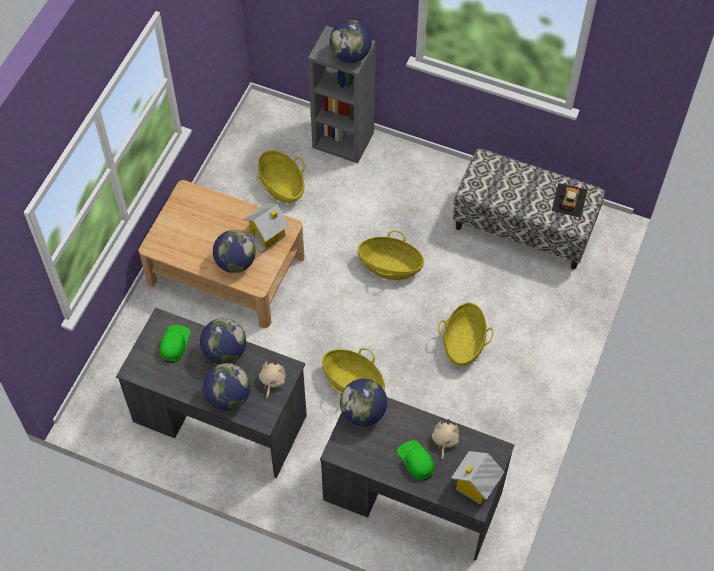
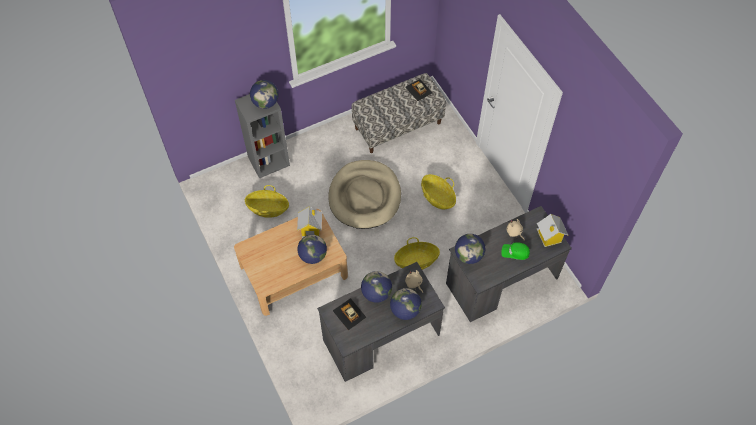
camera: 50 degrees left, 0 degrees up
green cap [160,325,190,363] -> toy car [333,298,367,330]
basket [358,231,424,280] -> beige dog bed [328,160,401,229]

